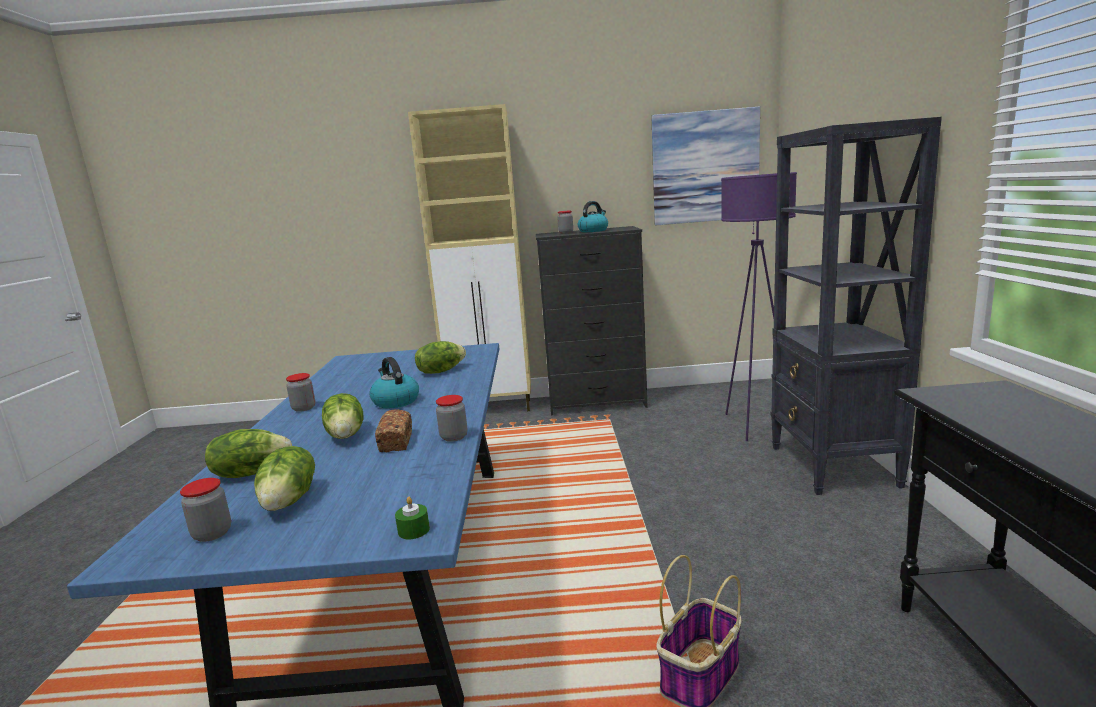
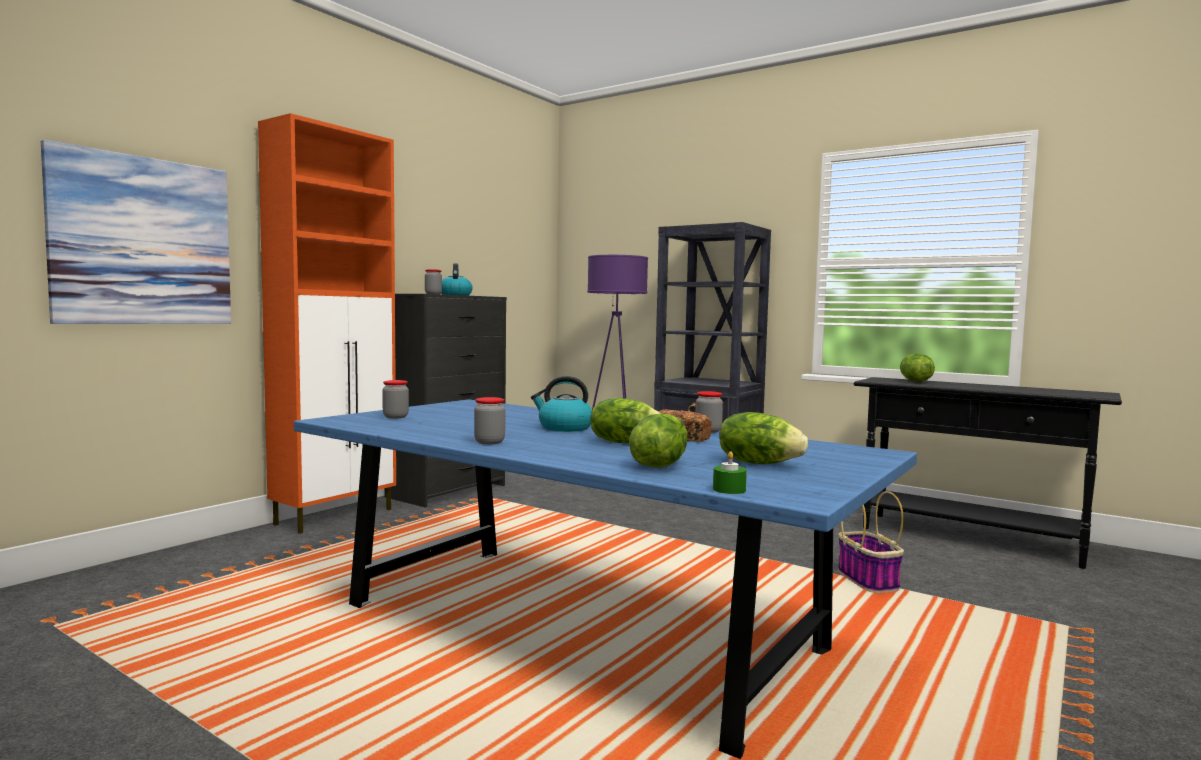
camera: 55 degrees left, 10 degrees down
jar [180,478,231,542] -> jar moved to [382,380,409,419]
green candle [395,497,430,539] -> green candle moved to [713,451,747,494]
beige cabinet [408,104,531,411] -> orange cabinet [258,113,396,534]
lettuce [415,341,466,374] -> lettuce moved to [900,354,935,382]
picture [651,106,760,225] -> picture moved to [41,140,231,324]

